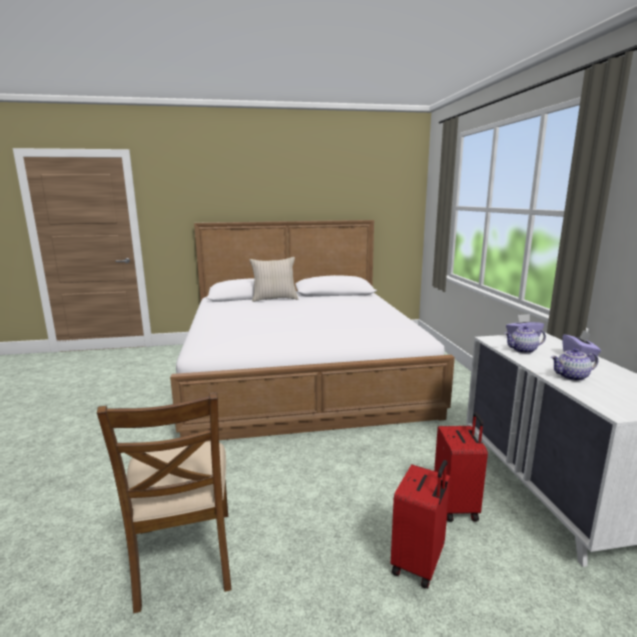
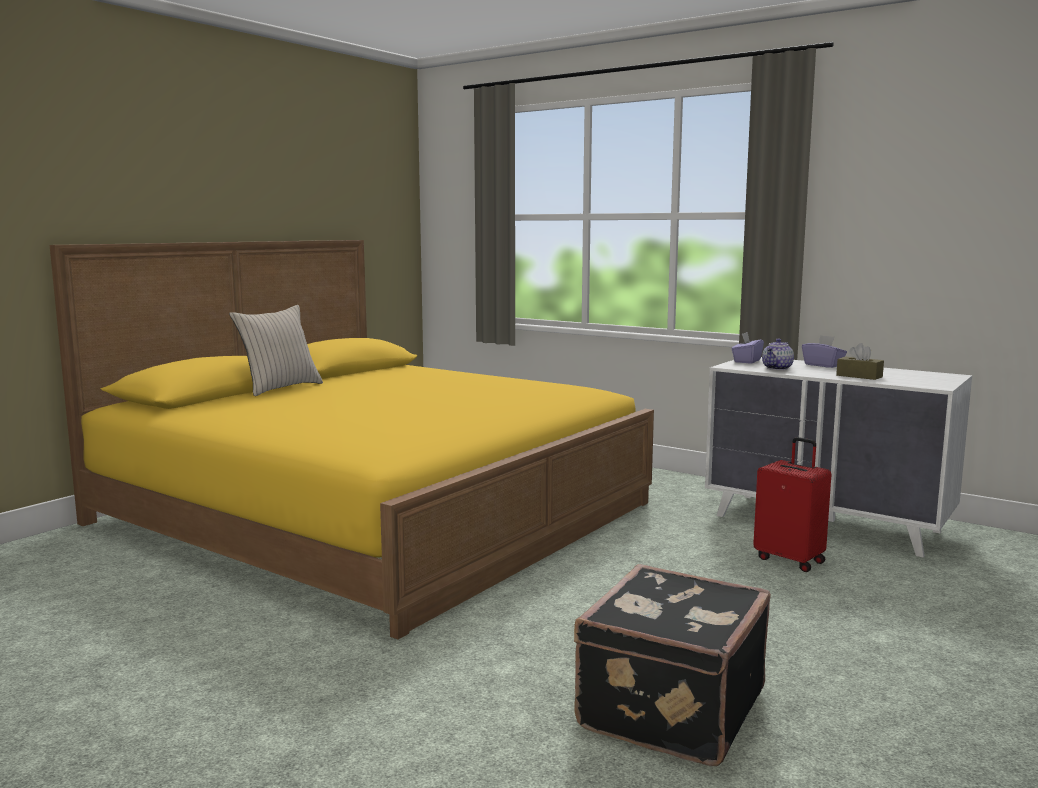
camera: 45 degrees left, 5 degrees down
brown chair [97,392,232,613] -> black suitcase [574,564,771,766]
white bed [170,220,455,442] -> yellow bed [50,240,654,640]
red suitcase [391,460,451,589] -> none
teapot [551,348,598,381] -> brown tissue box [836,343,884,380]

